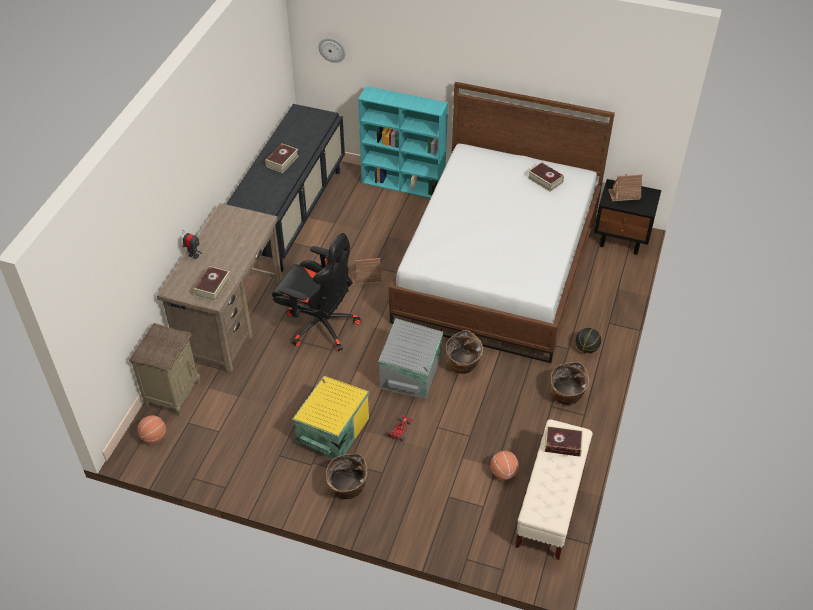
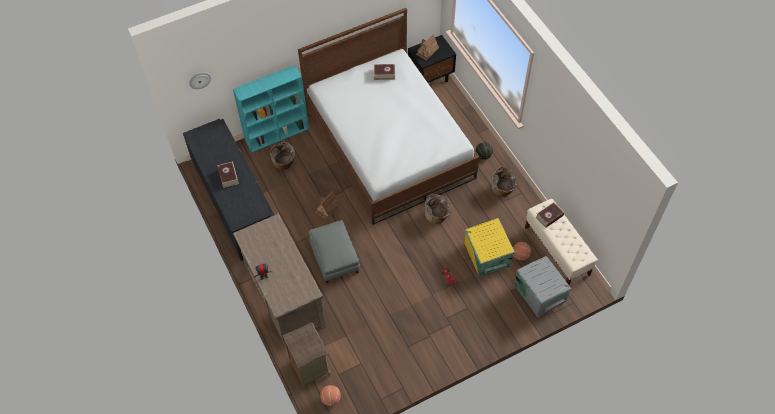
camera: 45 degrees left, 10 degrees up
book [194,266,231,302] -> none
black office chair [272,233,361,351] -> grey ottoman [309,220,360,283]
yellow storage box [292,376,369,459] -> yellow storage box moved to [464,218,515,277]
basket [326,454,368,499] -> basket moved to [270,140,295,170]
grey storage box [378,318,443,399] -> grey storage box moved to [514,256,571,317]

